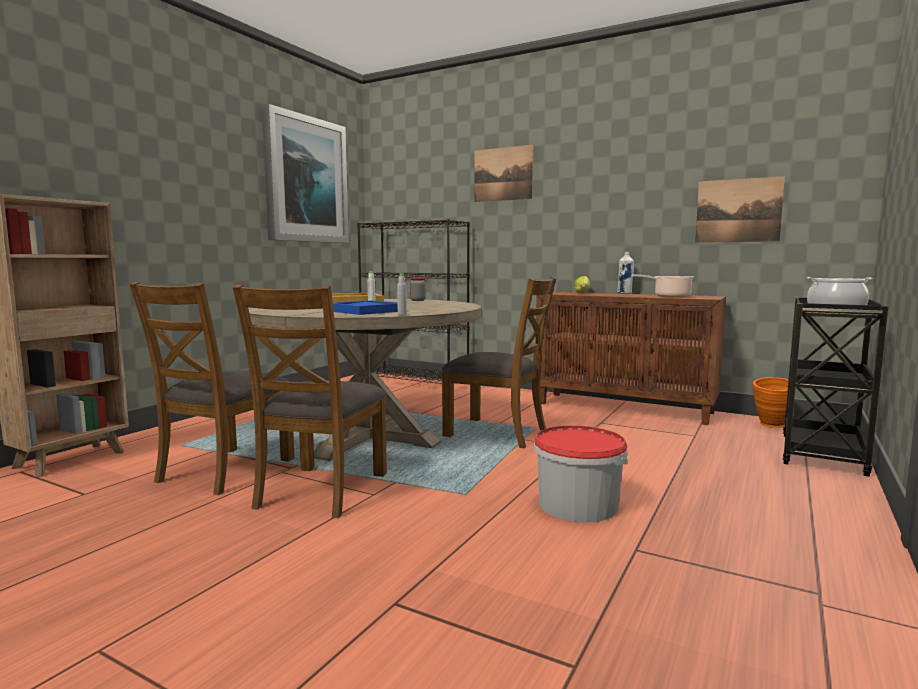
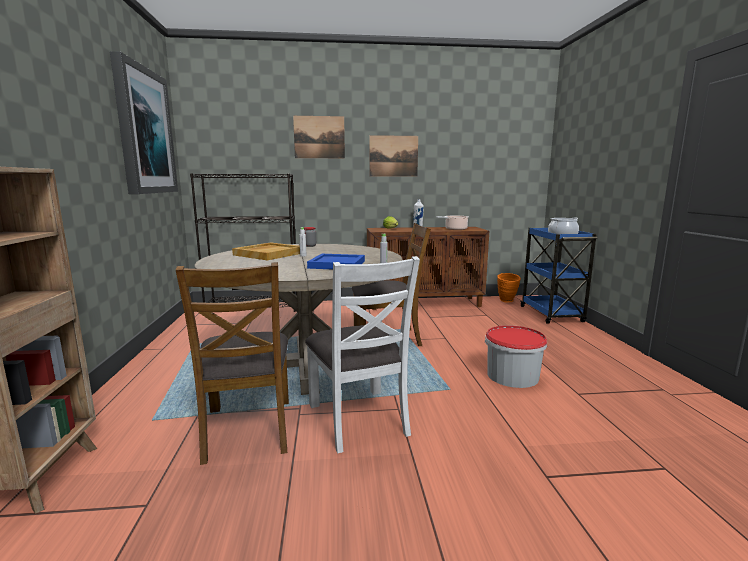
camera: 35 degrees left, 5 degrees up
brown chair [233,285,387,518] -> white chair [305,256,420,453]
picture [695,176,785,243] -> picture moved to [369,135,418,176]
black cart [782,297,888,477] -> blue cart [521,228,597,324]

